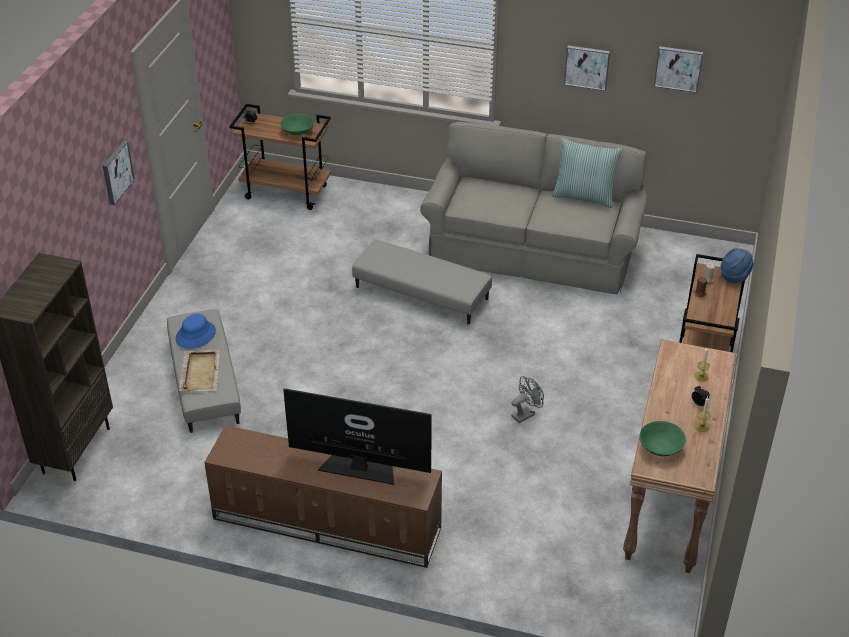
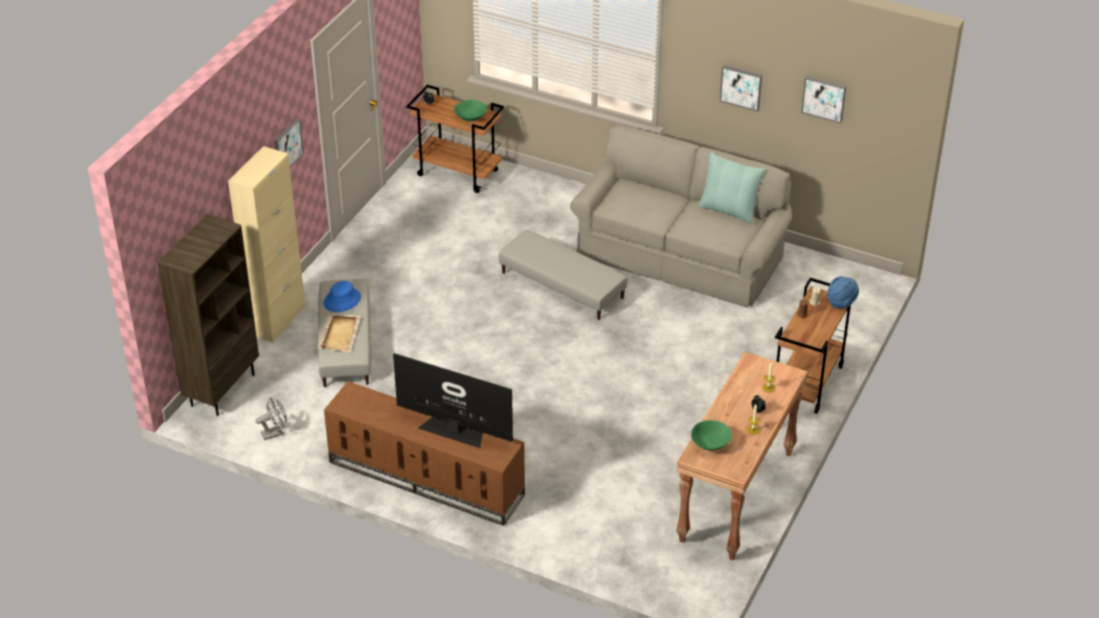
camera: 10 degrees right, 0 degrees up
grey fan [511,376,544,423] -> grey fan moved to [255,397,287,440]
none -> beige cabinet [228,146,305,343]

